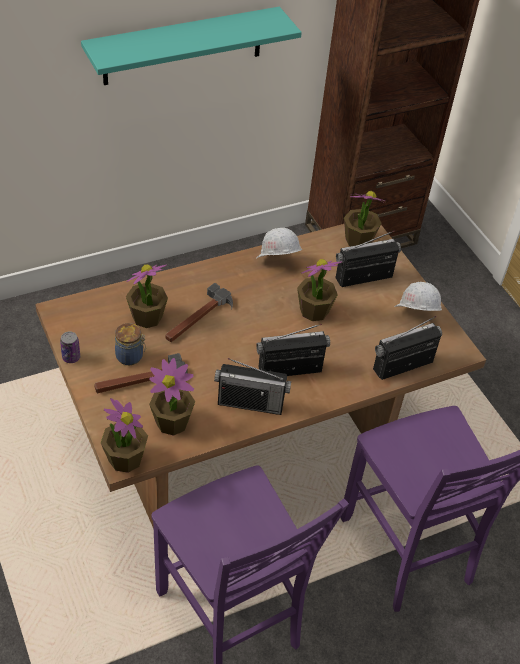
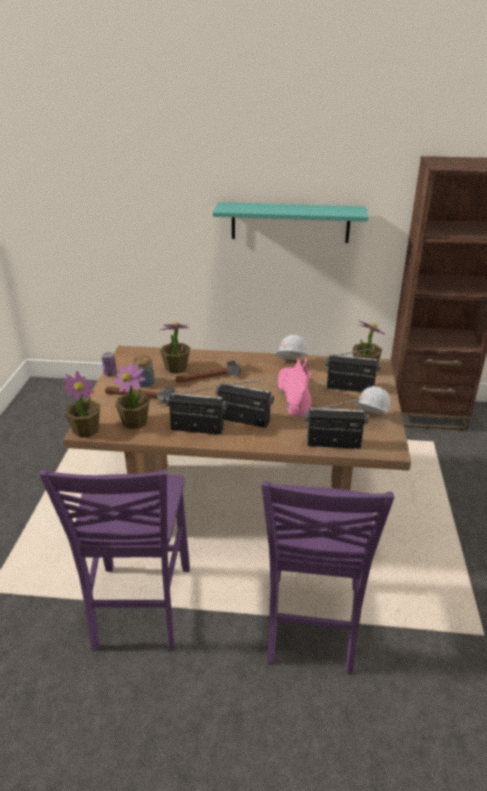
camera: 35 degrees right, 15 degrees down
radio [214,358,291,415] -> radio turned 150 degrees clockwise [166,386,227,435]
potted plant [297,259,342,321] -> pink boot [277,358,312,417]

